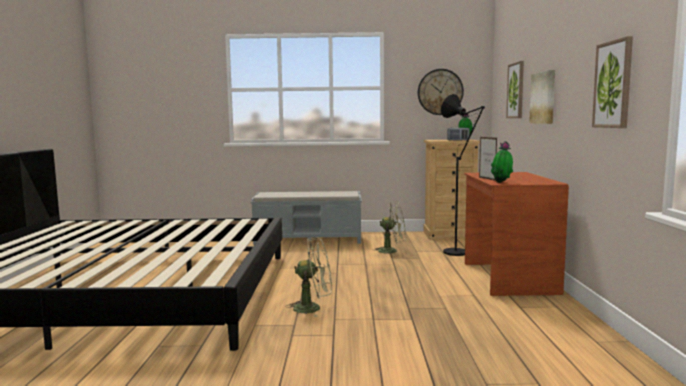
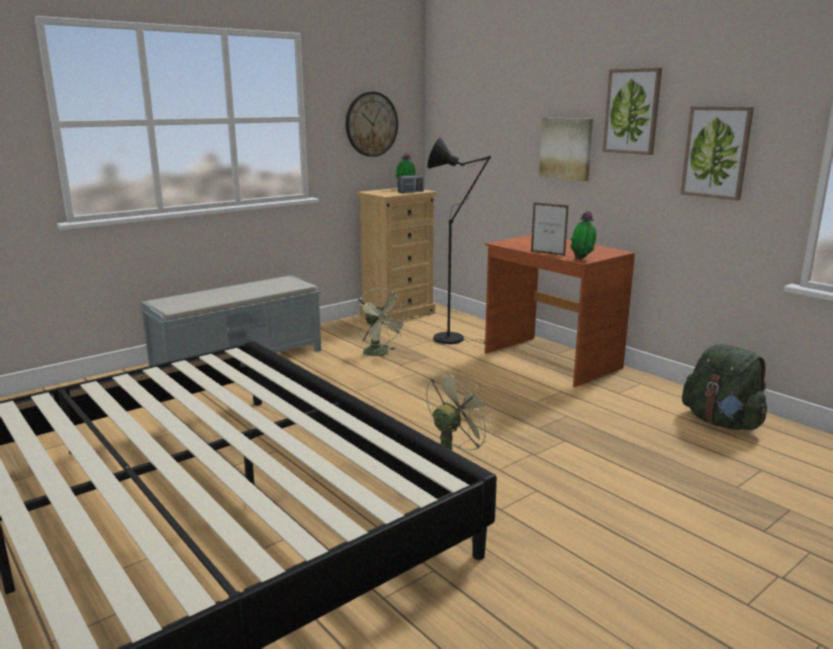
camera: 40 degrees left, 10 degrees up
green fan [376,201,406,256] -> green fan turned 90 degrees clockwise [353,288,408,359]
picture [506,61,524,118] -> picture moved to [603,68,662,155]
none -> green backpack [682,344,767,430]

